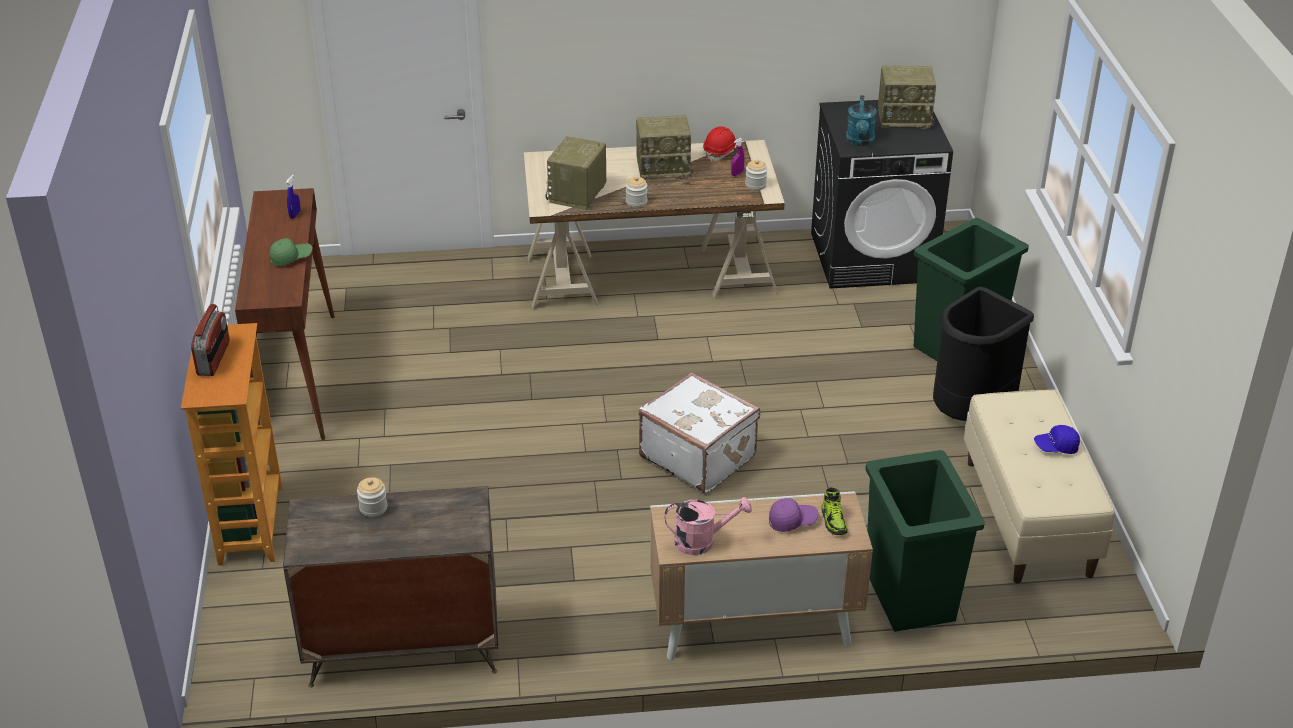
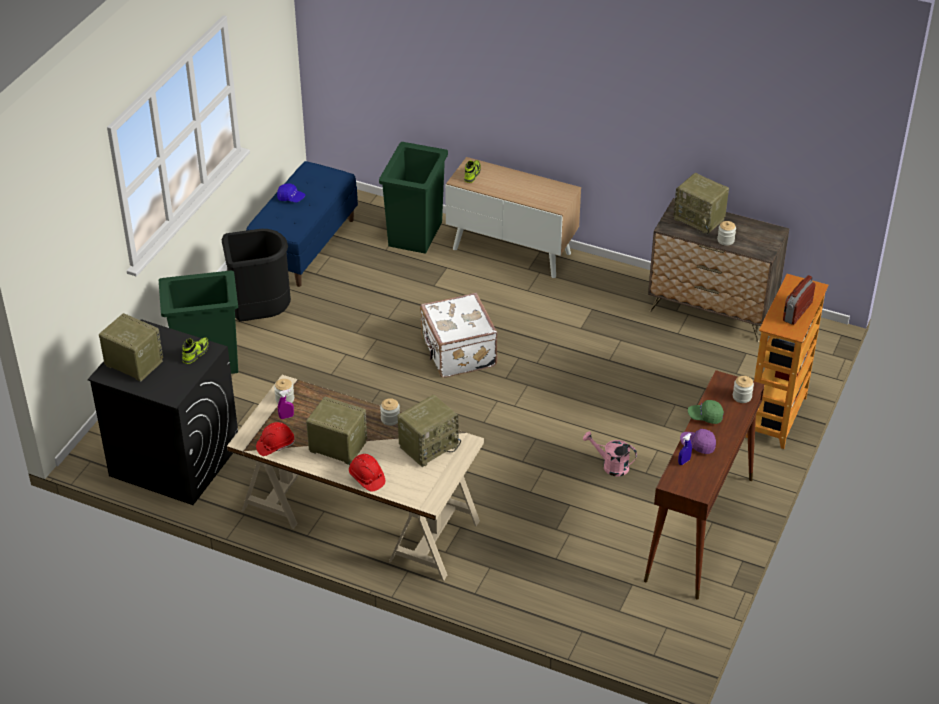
camera: 150 degrees left, 5 degrees up
pink watering can [665,497,752,555] -> pink watering can moved to [583,432,637,476]
purple cap [769,498,819,532] -> purple cap moved to [680,429,716,454]
turquoise watering can [846,95,877,146] -> shoe [182,337,209,364]
beige bench [964,390,1114,584] -> blue bench [246,161,358,287]
none -> red hard hat [349,454,385,492]
none -> radio [673,173,729,234]
none -> jar [733,376,754,403]

